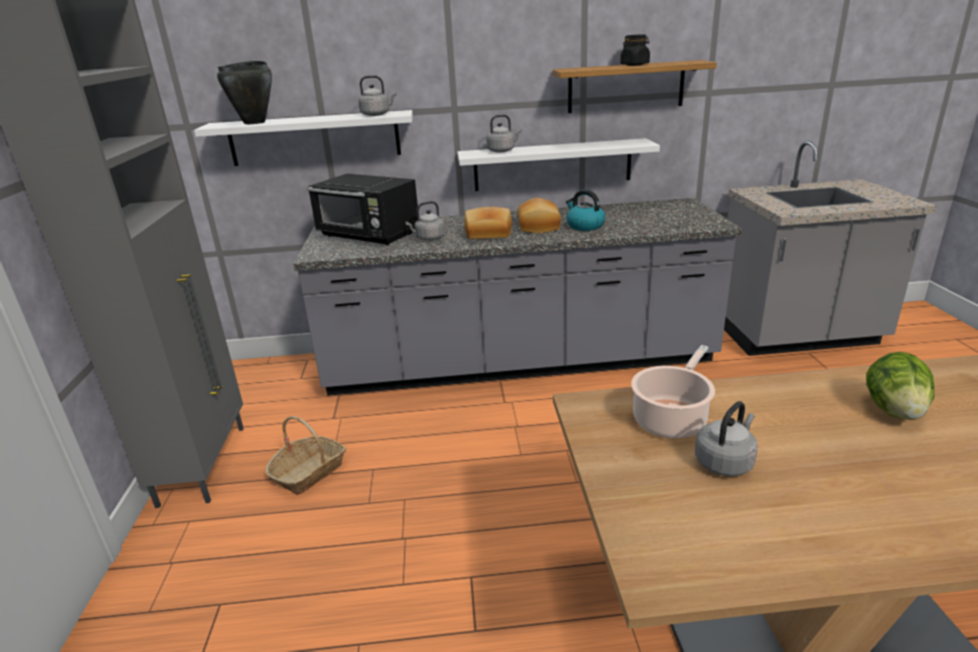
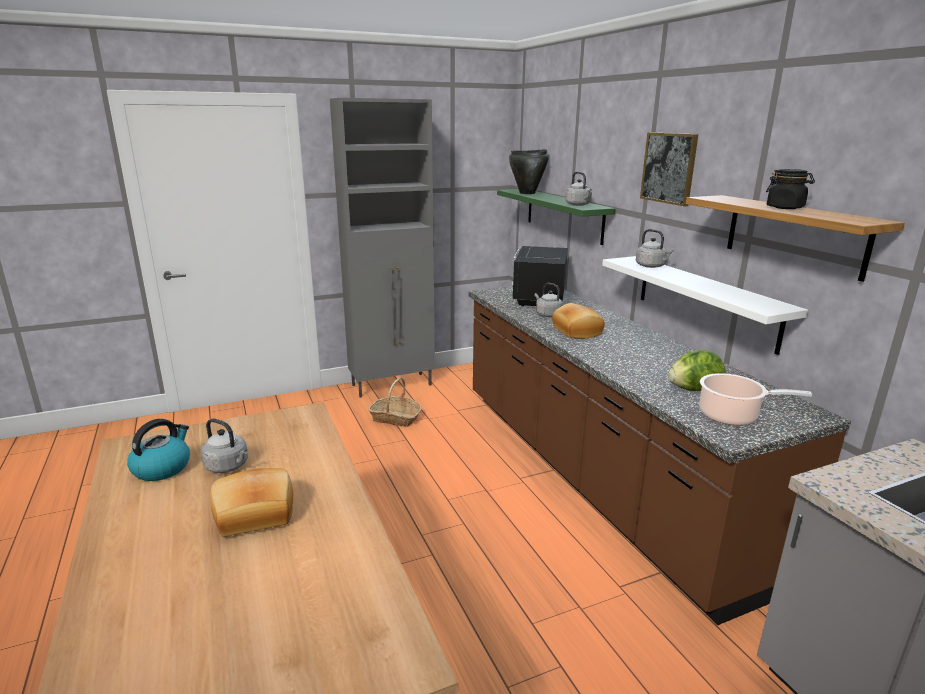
camera: 70 degrees right, 5 degrees down
white shelf [194,110,413,166] -> green shelf [497,189,615,245]
grey counter [293,198,742,396] -> brown counter [468,286,851,625]
bread [517,198,561,233] -> bread moved to [210,468,293,537]
kettle [566,190,605,231] -> kettle moved to [127,419,190,481]
cooking pot [631,345,715,439] -> cooking pot moved to [699,373,812,426]
lettuce [866,352,934,420] -> lettuce moved to [668,350,726,391]
none -> picture [640,132,698,207]

